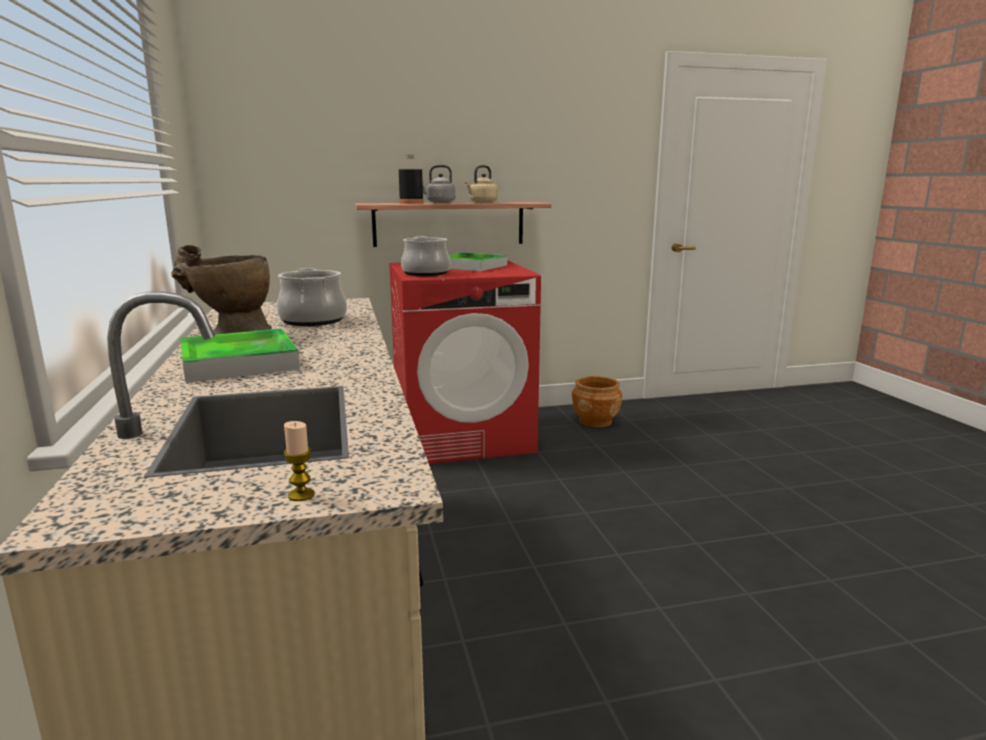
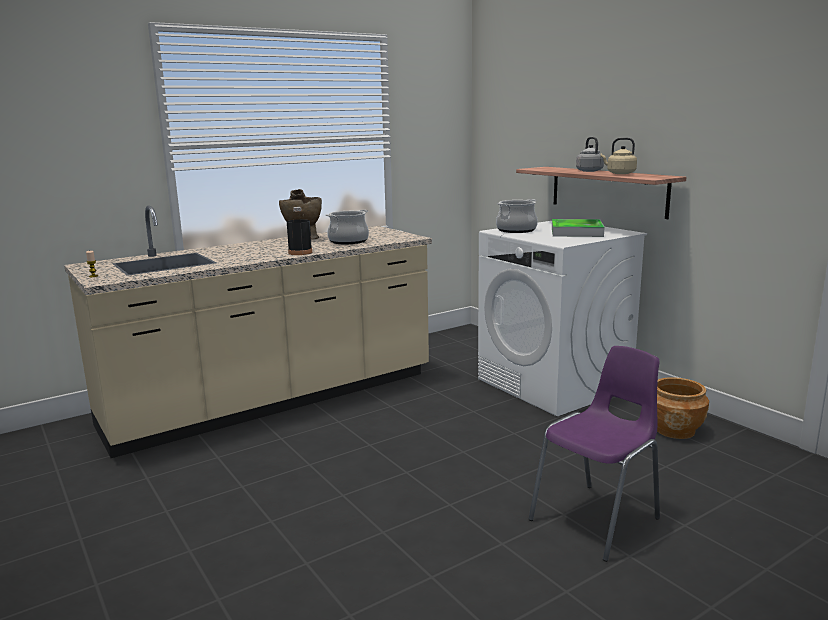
camera: 70 degrees right, 0 degrees up
tray [180,328,300,383] -> none
red washing machine [389,260,541,464] -> white washing machine [478,221,647,416]
black bottle [399,154,424,204] -> black bottle moved to [287,207,312,255]
none -> purple chair [528,346,660,562]

